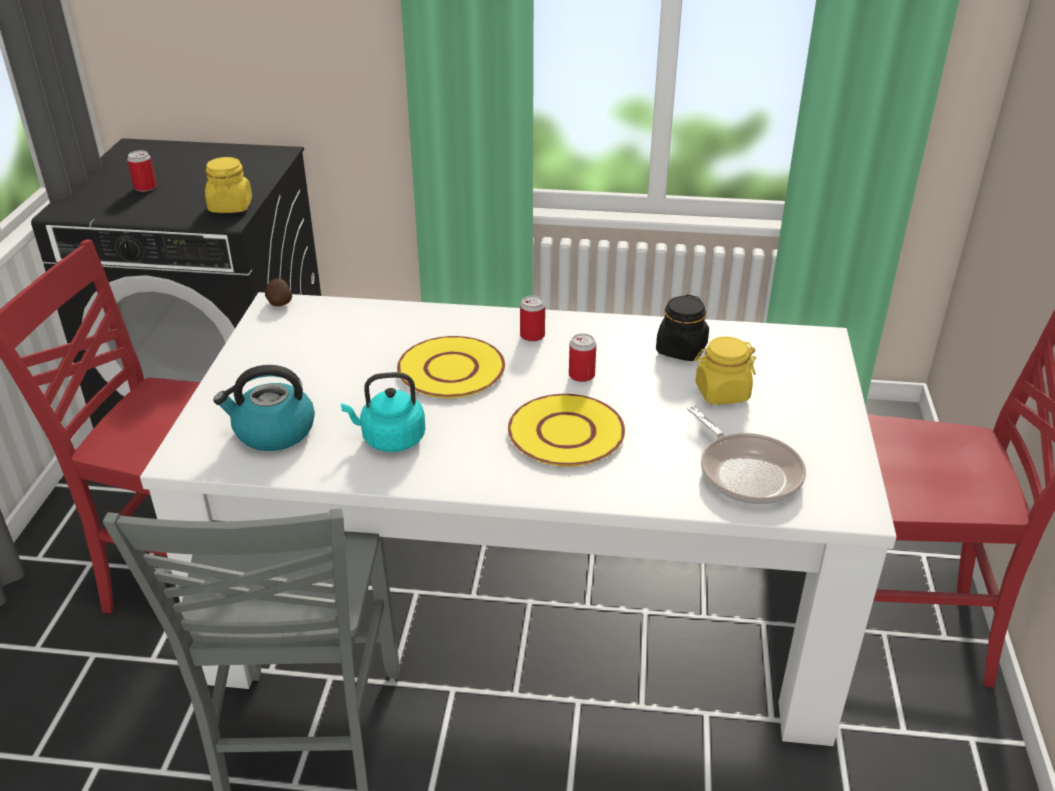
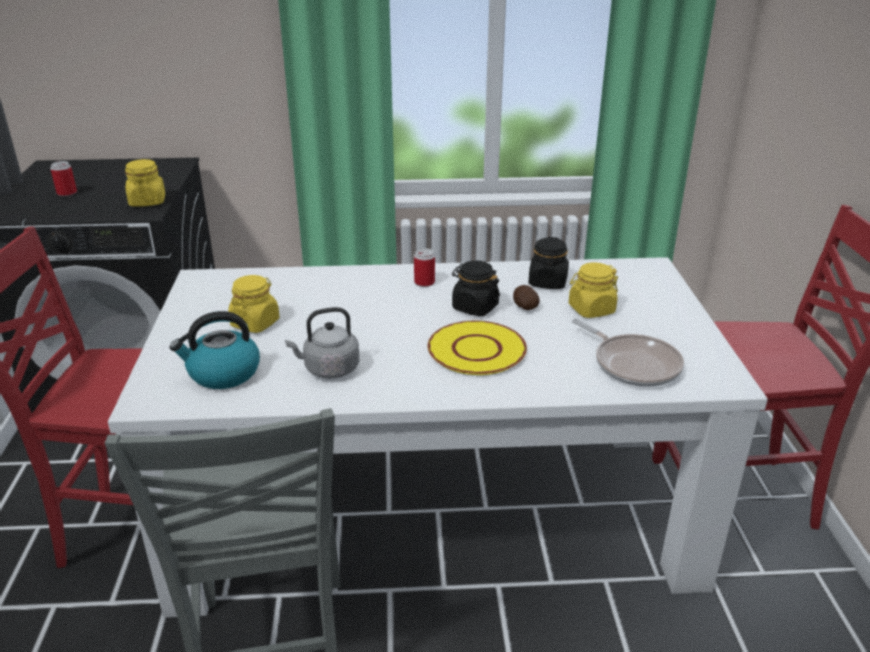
camera: 10 degrees left, 5 degrees down
potato [265,279,292,306] -> potato moved to [513,285,540,310]
turquoise kettle [341,372,426,452] -> grey kettle [285,307,360,379]
yellow plate [397,336,505,398] -> none
can [569,333,596,382] -> black jar [452,260,500,316]
none -> yellow jar [228,275,280,333]

